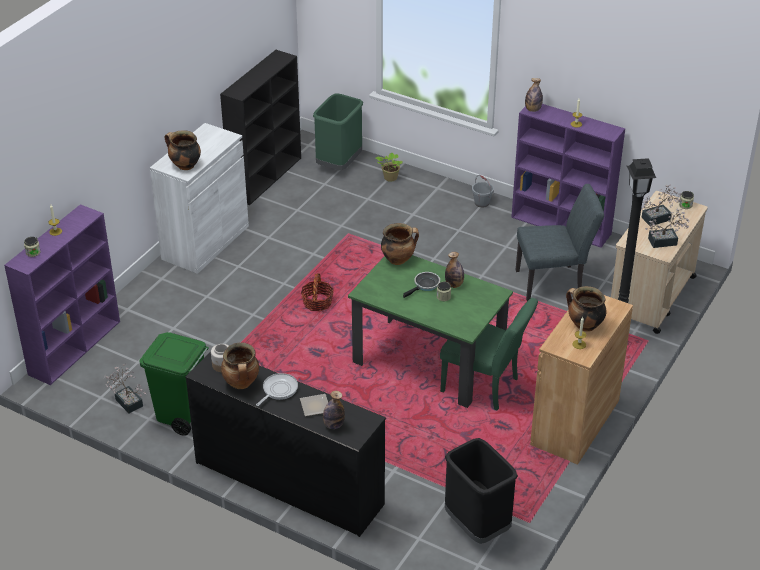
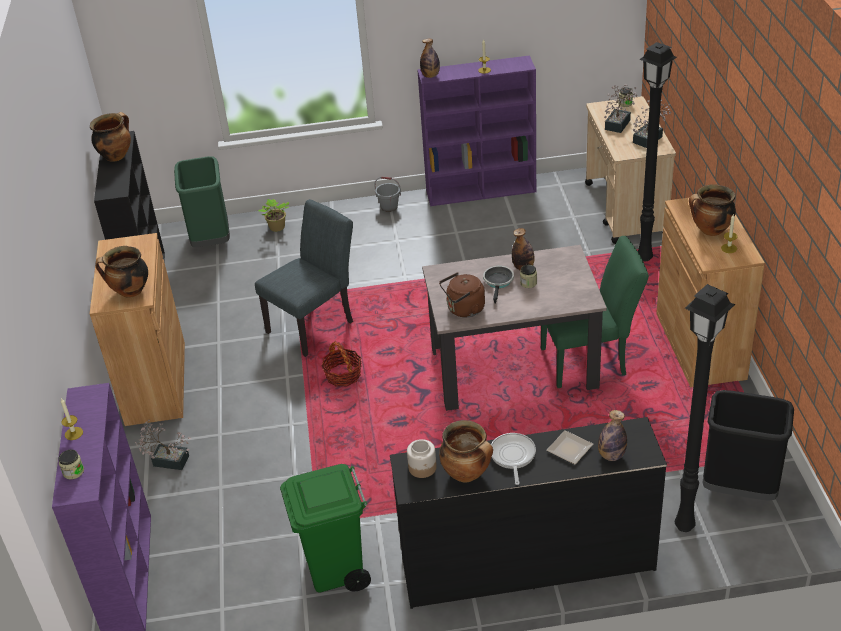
camera: 35 degrees left, 0 degrees up
potted plant [104,364,146,413] -> potted plant moved to [135,420,192,470]
white cabinet [150,123,249,274] -> brown cabinet [90,233,185,426]
green dining table [348,255,513,408] -> beige dining table [422,245,607,411]
cooking pot [381,223,419,265] -> cooking pot moved to [90,112,131,162]
grey chair [516,184,604,301] -> grey chair moved to [255,199,353,357]
none -> brown kettle [439,272,485,317]
none -> black floor lamp [675,284,735,532]

